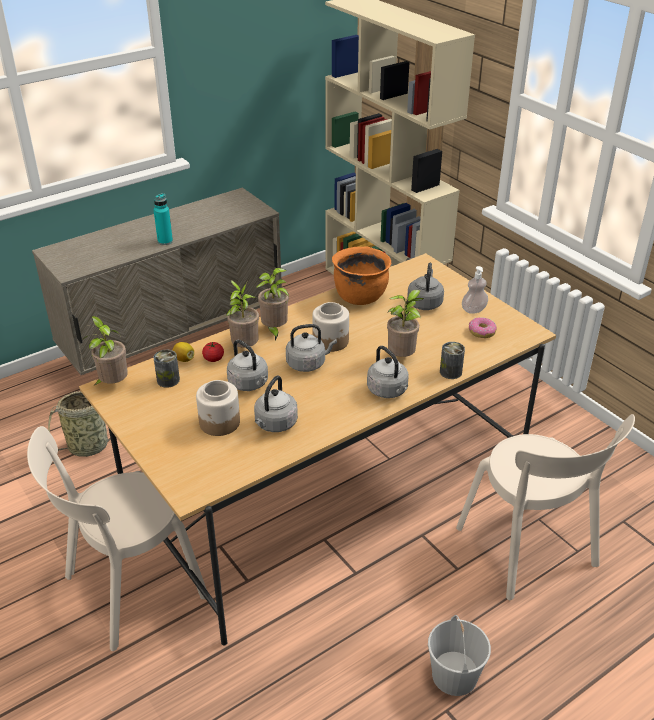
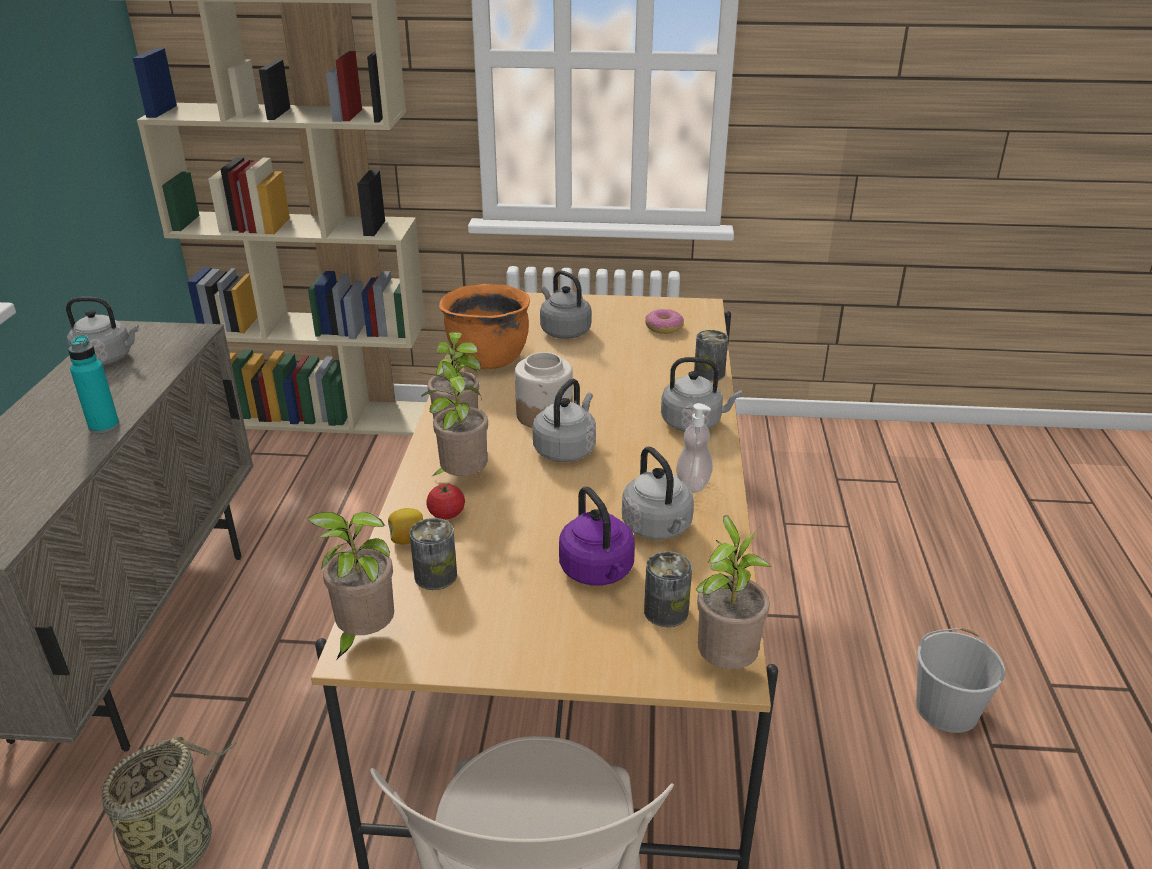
camera: 50 degrees left, 5 degrees down
jar [196,380,240,436] -> purple kettle [559,486,635,585]
grey kettle [227,340,268,391] -> grey kettle moved to [66,297,139,365]
potted plant [387,289,424,357] -> potted plant moved to [696,515,772,669]
beige chair [456,414,635,600] -> none
soap dispenser [462,266,488,314] -> soap dispenser moved to [676,403,713,493]
none -> can [644,551,692,627]

